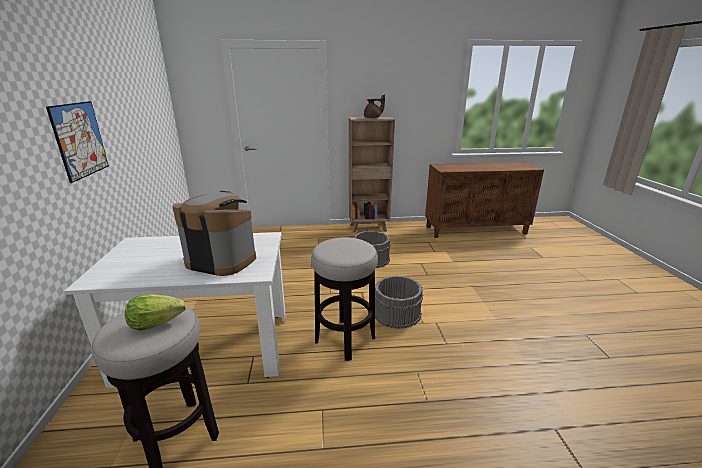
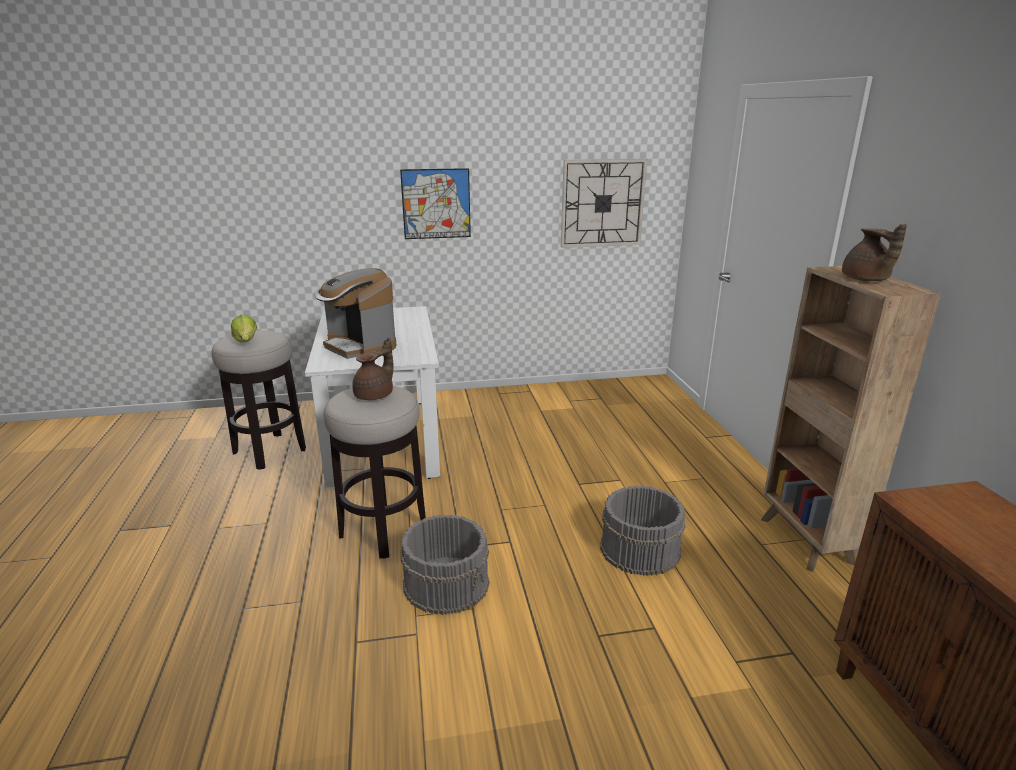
camera: 85 degrees right, 0 degrees up
coffee machine [172,191,256,276] -> coffee machine turned 120 degrees clockwise [315,268,396,359]
none -> brown teapot [352,338,394,400]
none -> wall clock [561,159,647,248]

